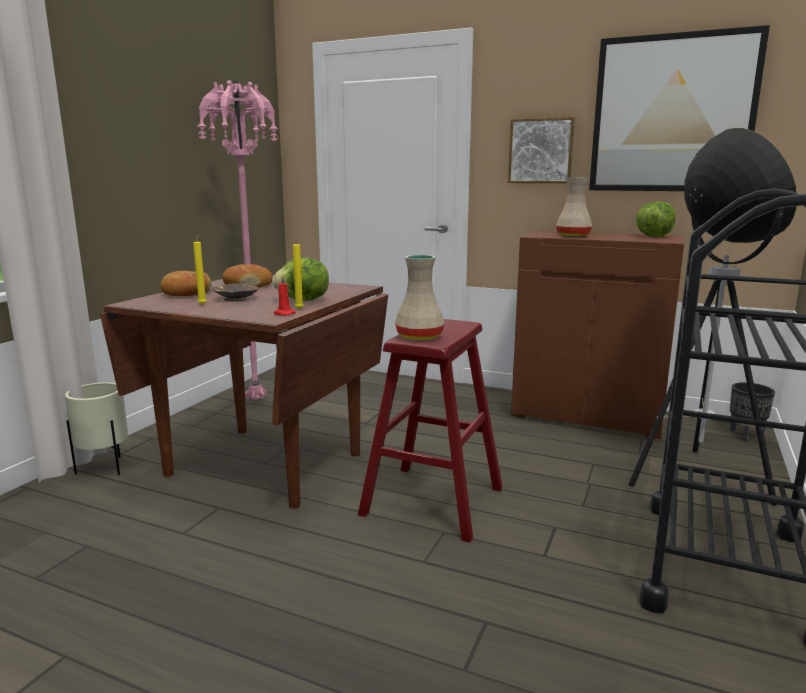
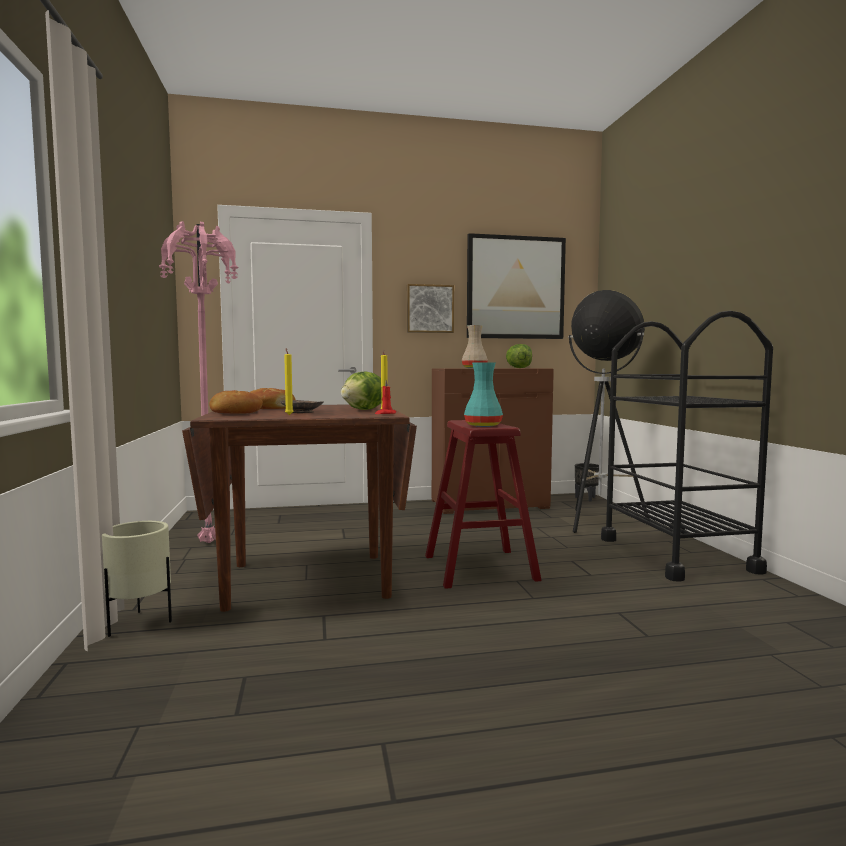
camera: 35 degrees left, 10 degrees down
beige vase [395,255,445,340] -> turquoise vase [464,362,503,427]

